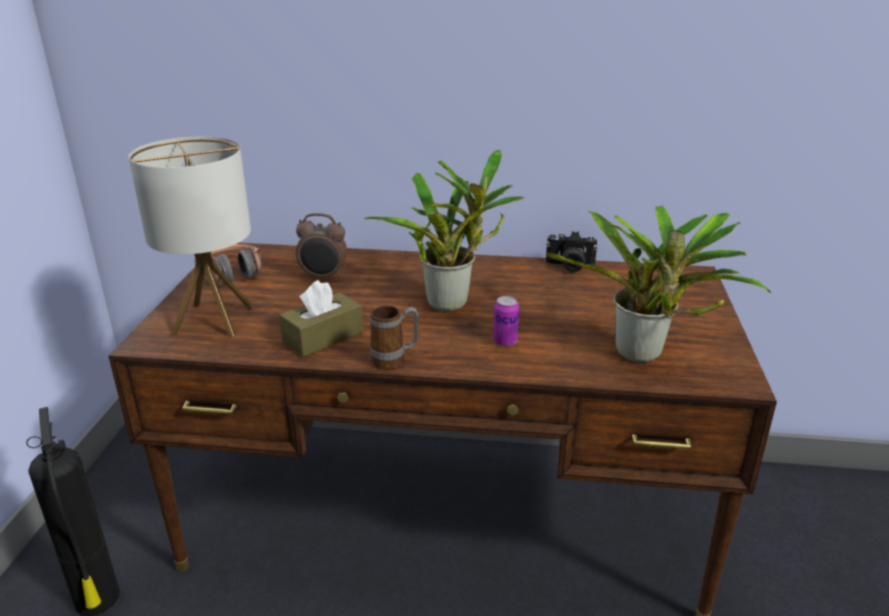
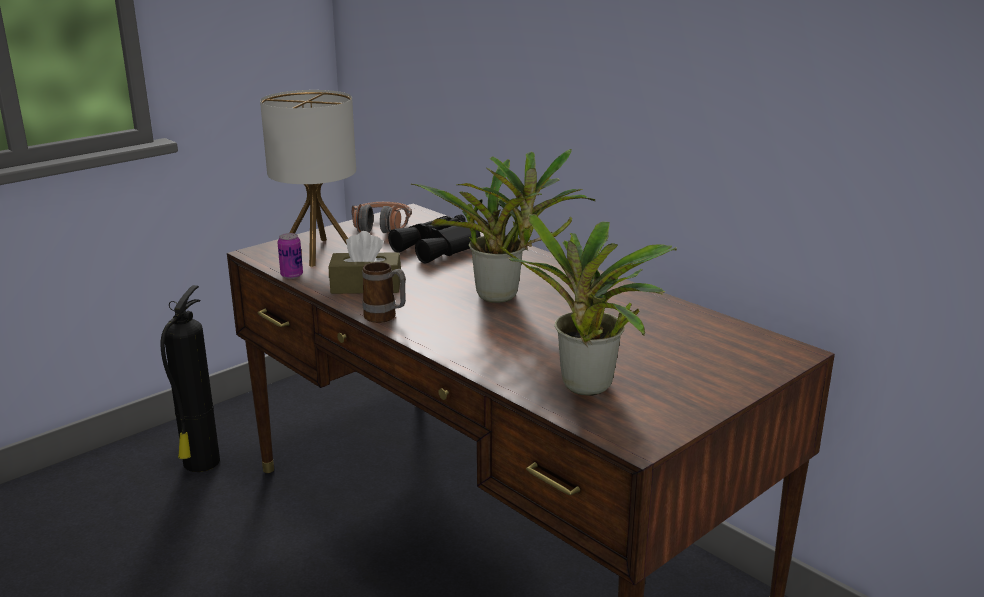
camera: 40 degrees right, 5 degrees down
alarm clock [296,213,347,281] -> black binoculars [388,214,480,263]
can [493,296,520,347] -> can moved to [278,233,303,279]
camera [546,231,597,273] -> none

